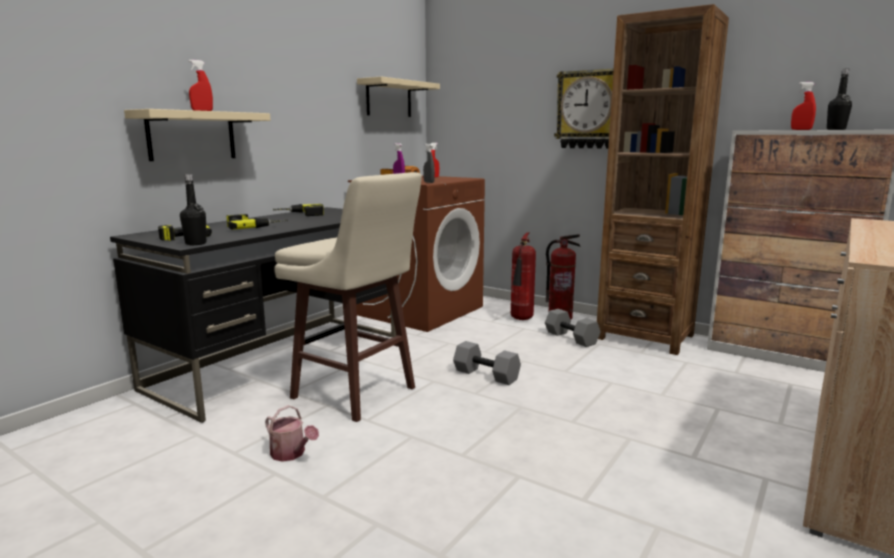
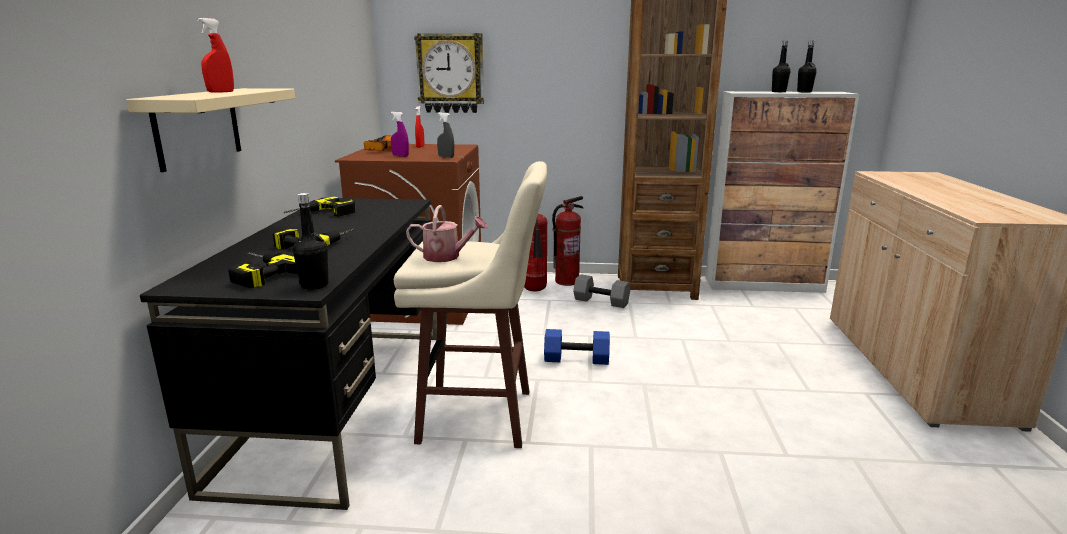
camera: 30 degrees left, 5 degrees up
watering can [265,405,319,462] -> watering can moved to [406,205,488,262]
beige shelf [357,76,440,117] -> none
grey dumbbell [453,341,521,385] -> blue dumbbell [544,329,610,365]
wall clock [554,68,614,149] -> wall clock moved to [414,33,484,113]
red spray bottle [791,82,816,130] -> black bottle [772,41,791,92]

